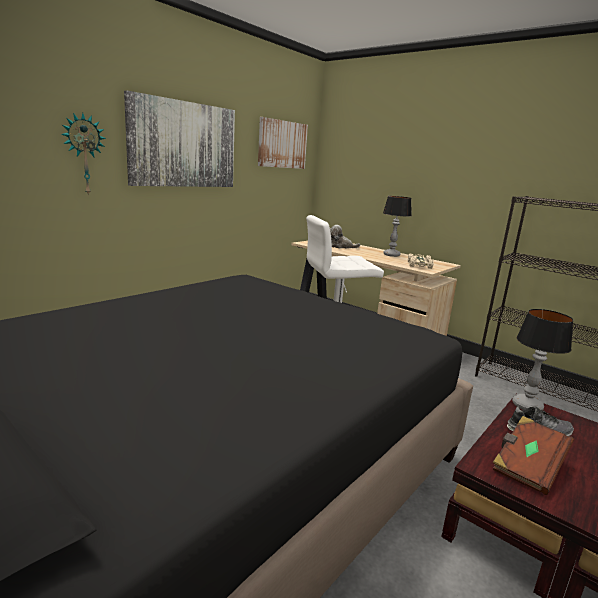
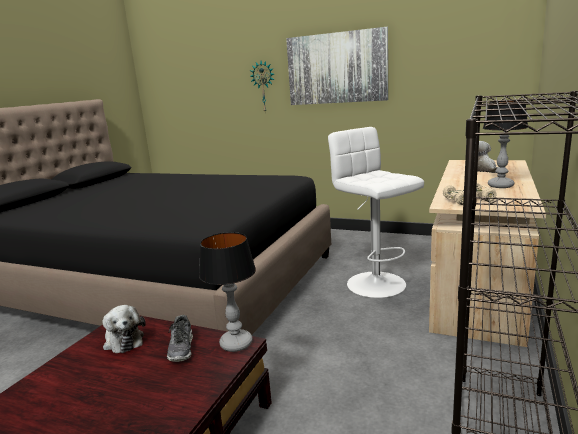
camera: 75 degrees right, 0 degrees up
picture [258,117,308,169] -> none
brown book [492,416,574,495] -> plush toy [102,305,146,353]

